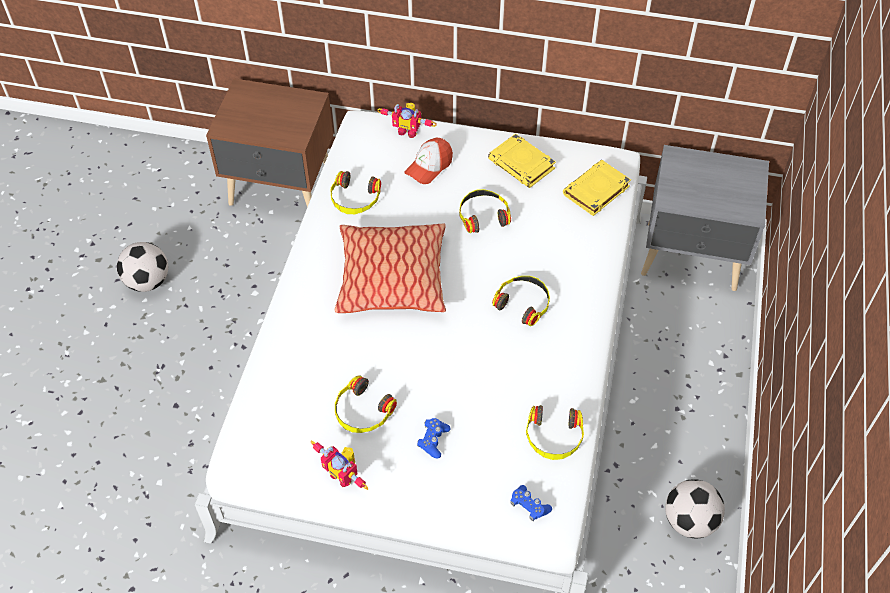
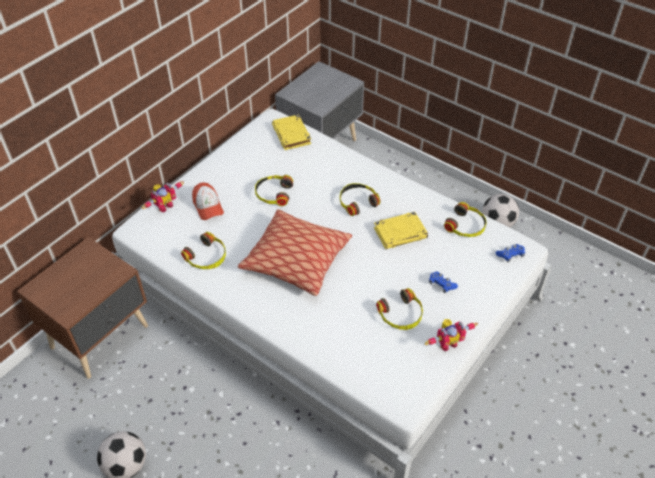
camera: 65 degrees left, 5 degrees down
yellow book [488,133,556,188] -> yellow book moved to [374,212,428,249]

